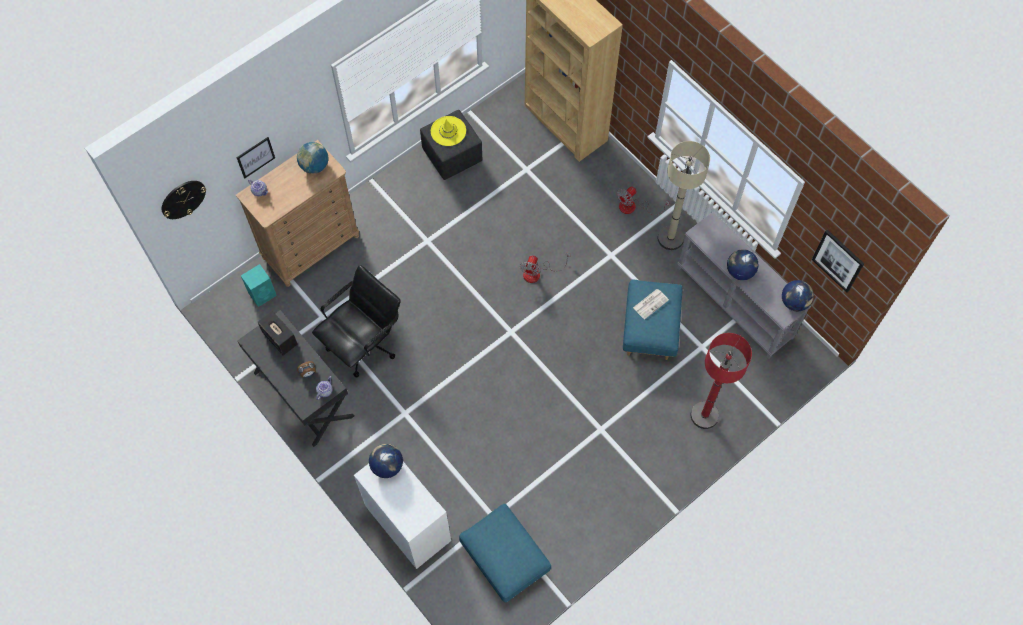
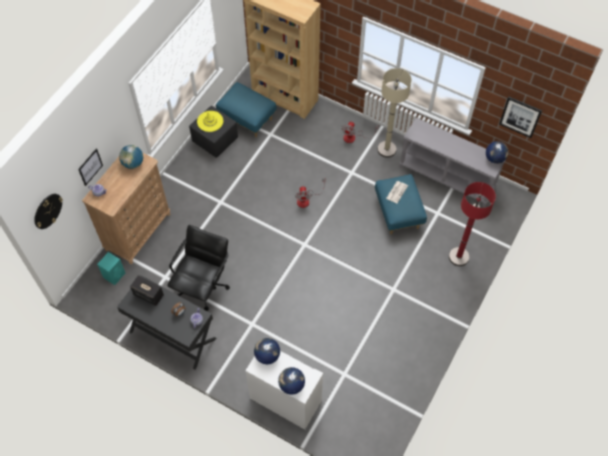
camera: 20 degrees left, 5 degrees down
blue ottoman [459,504,551,602] -> blue ottoman moved to [216,82,276,137]
globe [727,249,759,280] -> globe moved to [278,367,305,395]

